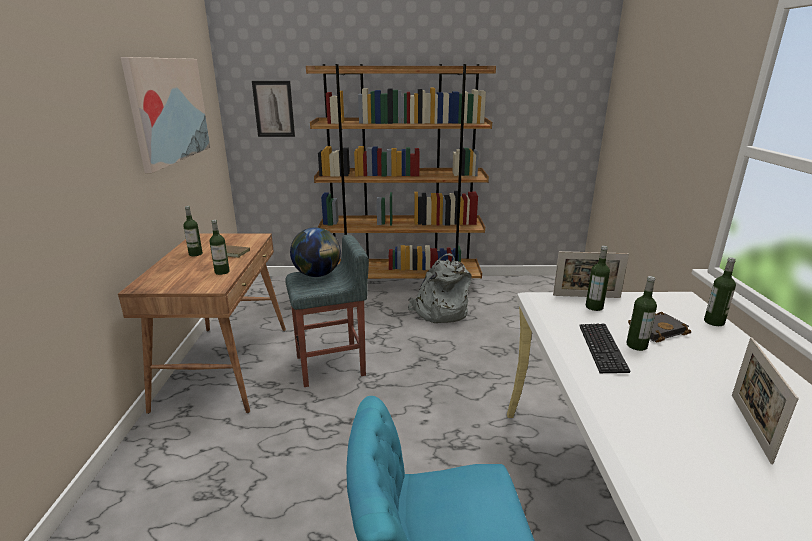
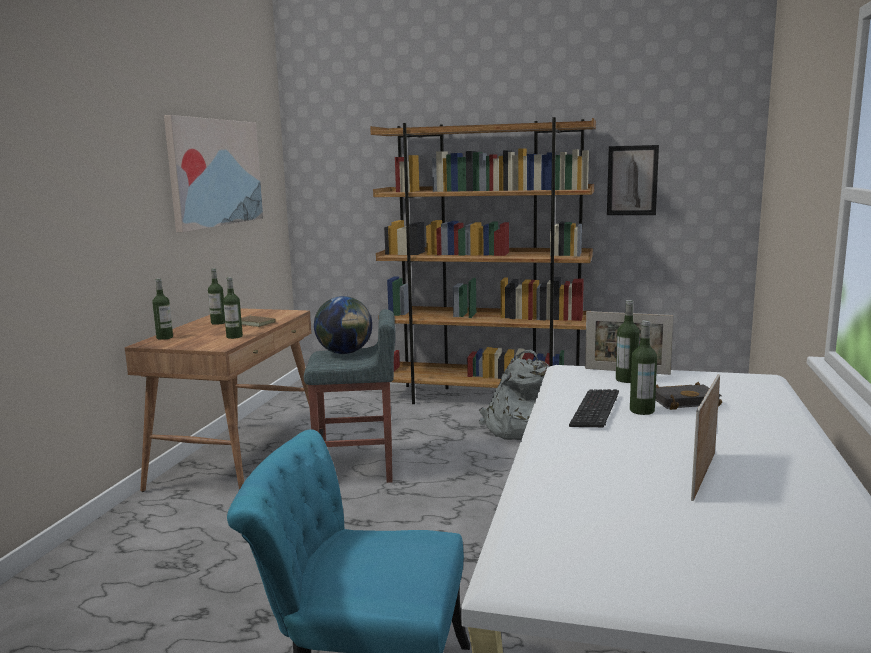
camera: 15 degrees right, 10 degrees down
picture [252,81,295,137] -> picture moved to [607,145,659,215]
bottle [704,257,736,326] -> bottle moved to [152,278,173,340]

